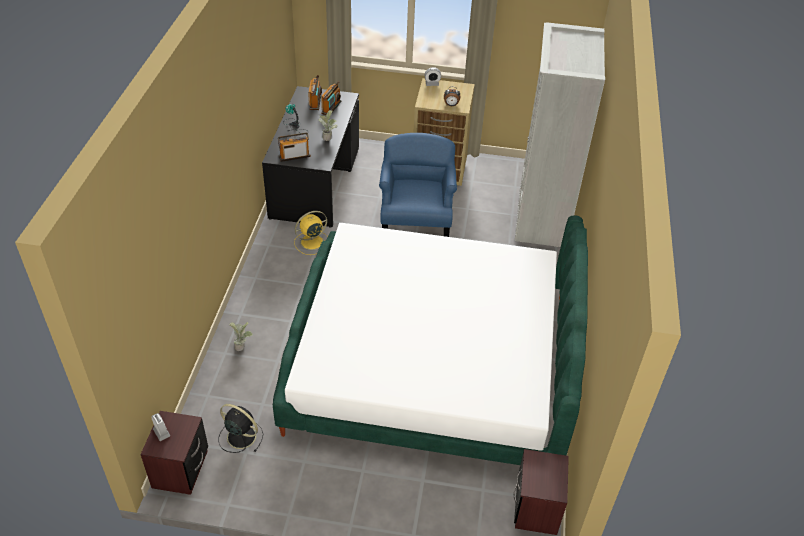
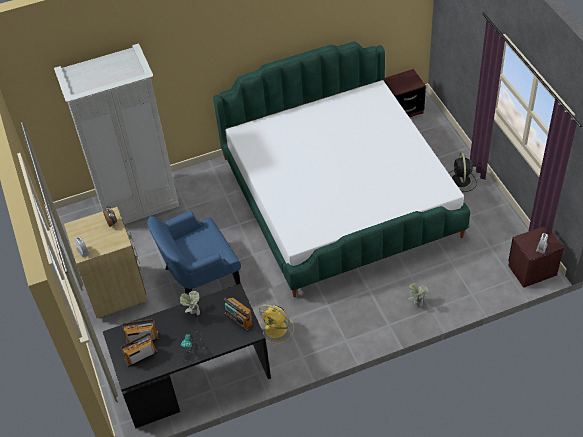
camera: 115 degrees left, 5 degrees up
black fan [218,404,263,453] -> black fan moved to [451,152,477,192]

